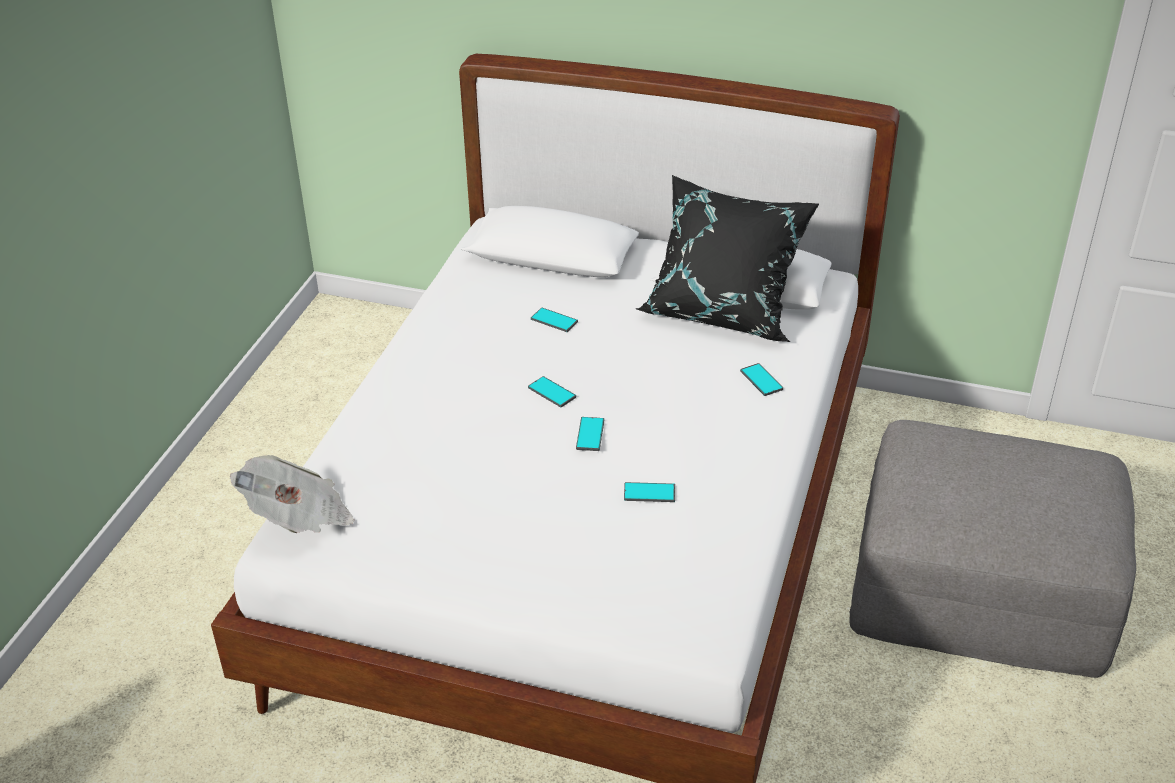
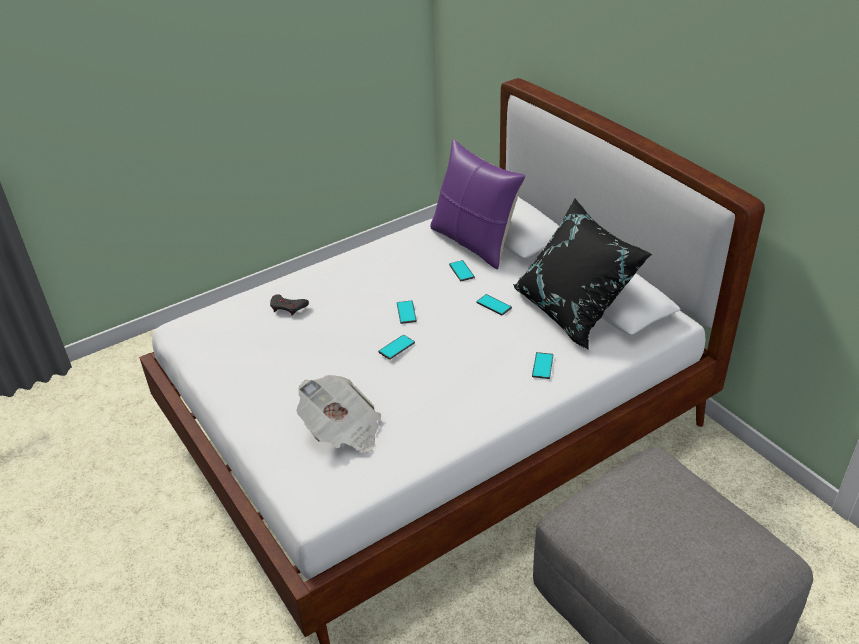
camera: 40 degrees right, 0 degrees up
newspaper [230,455,355,533] -> newspaper moved to [296,375,381,453]
phone [624,482,675,502] -> phone moved to [476,294,512,315]
none -> grey game controller [270,294,309,315]
none -> purple pillow [430,139,525,269]

